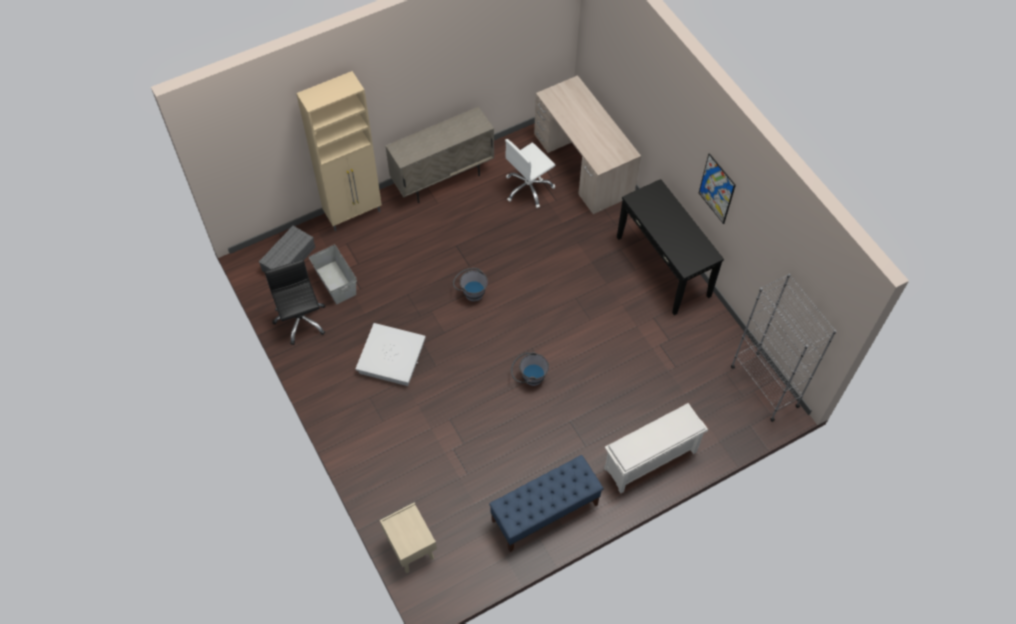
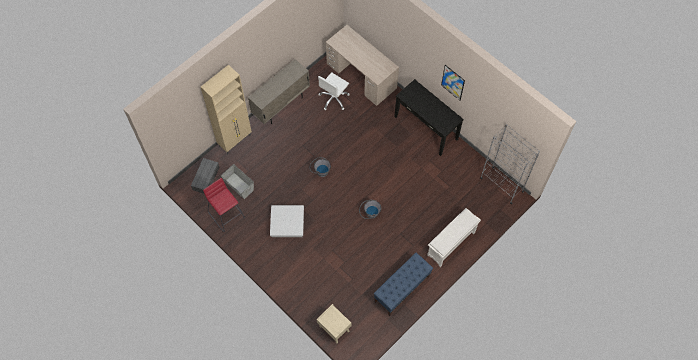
camera: 15 degrees left, 5 degrees up
black office chair [265,259,325,345] -> red stool [203,178,245,232]

